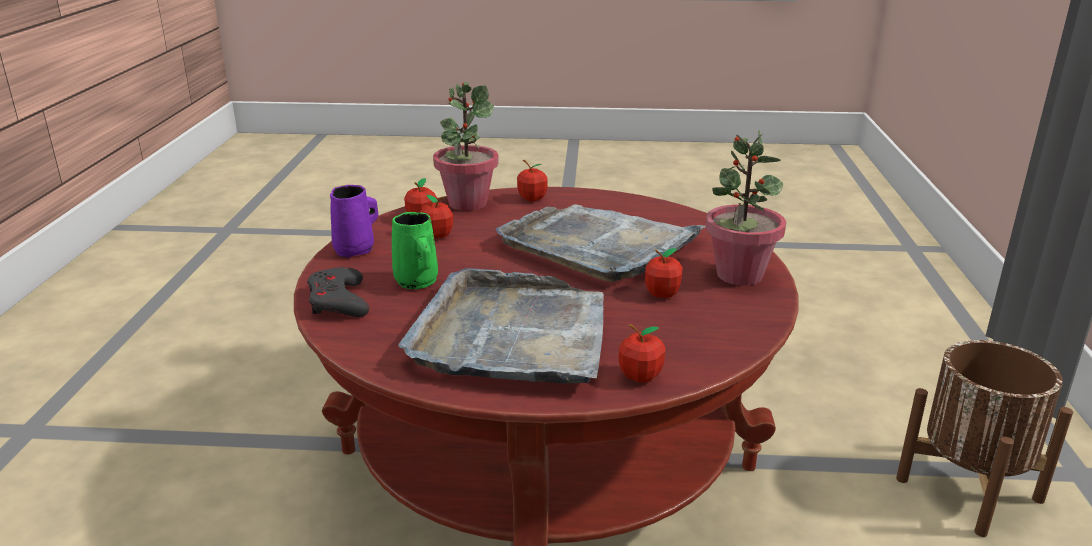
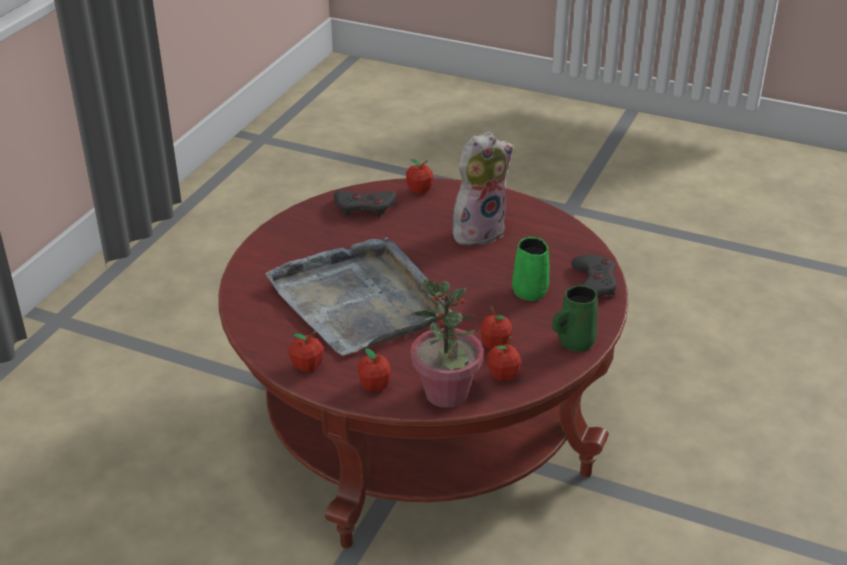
camera: 160 degrees left, 10 degrees up
purple mug [330,185,378,257] -> green mug [552,285,598,352]
grey tray [398,268,604,384] -> plush toy [453,131,513,246]
apple [645,248,683,298] -> apple moved to [289,331,323,372]
potted plant [705,130,786,285] -> none
brown planter [896,340,1073,537] -> none
none -> grey game controller [334,190,396,218]

